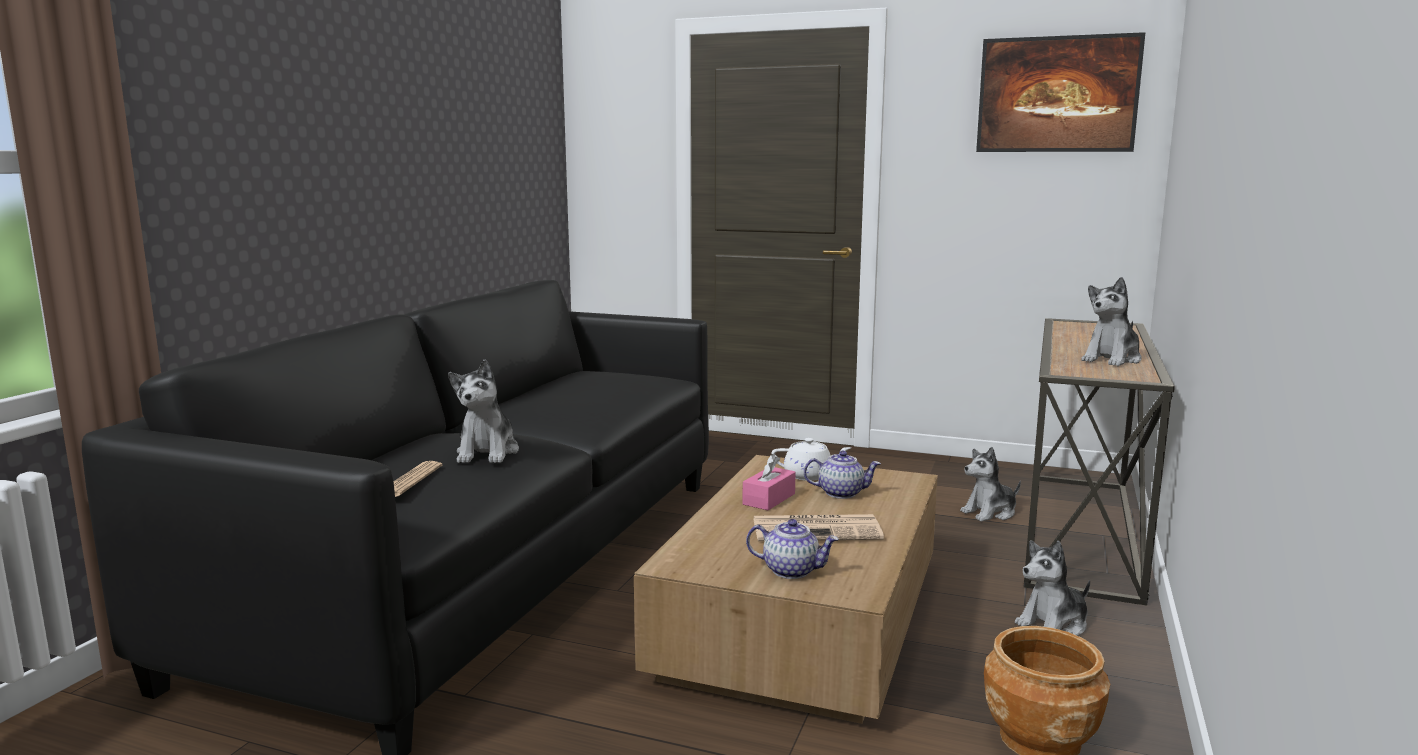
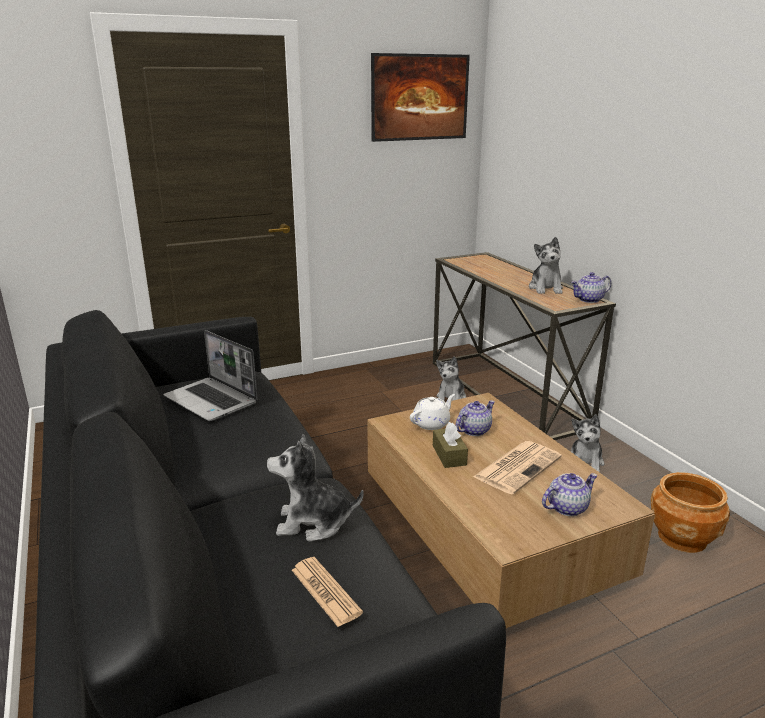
camera: 45 degrees left, 10 degrees up
plush toy [448,359,519,463] -> plush toy turned 135 degrees clockwise [267,434,364,542]
pink tissue box [742,454,796,510] -> brown tissue box [433,422,468,468]
none -> laptop [163,330,258,421]
none -> teapot [571,272,611,303]

